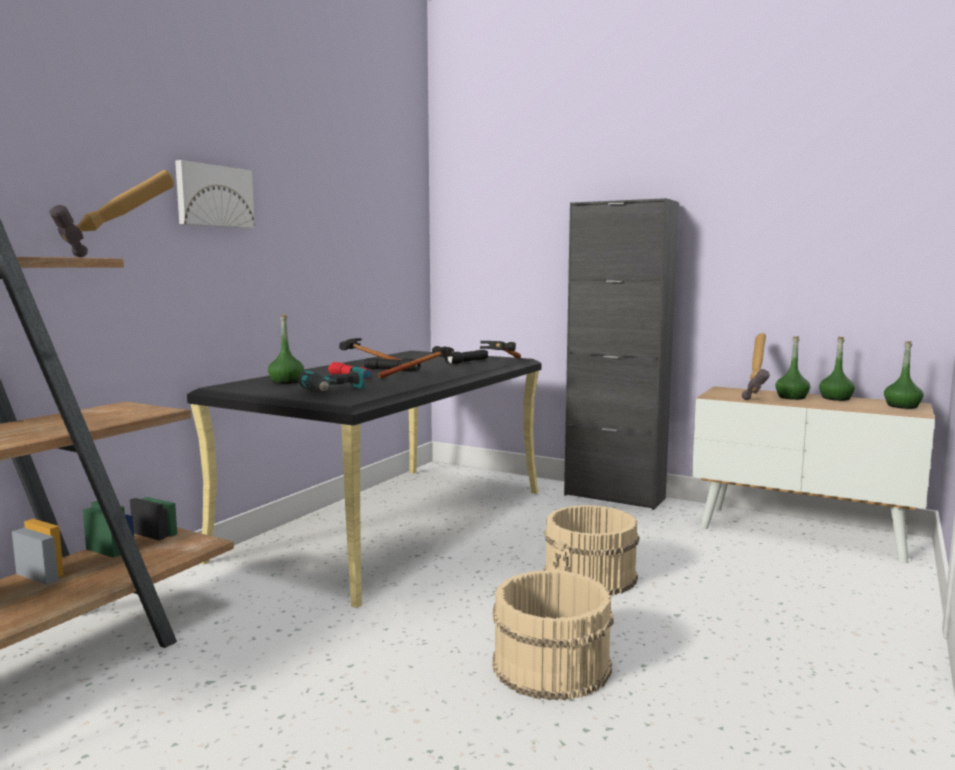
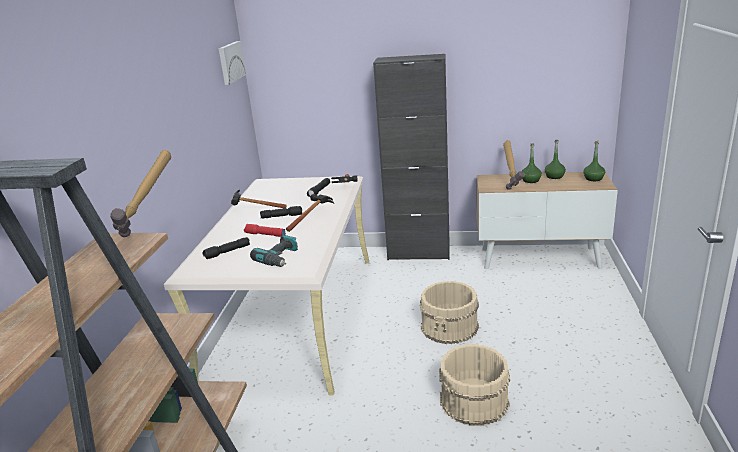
camera: 20 degrees left, 15 degrees up
picture [175,160,255,228] -> picture moved to [219,41,246,85]
black desk [187,351,541,608] -> beige desk [164,176,369,396]
green bottle [268,314,304,384] -> black flashlight [202,237,250,259]

